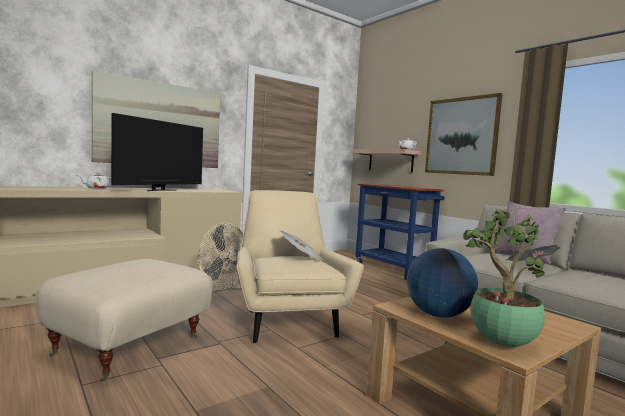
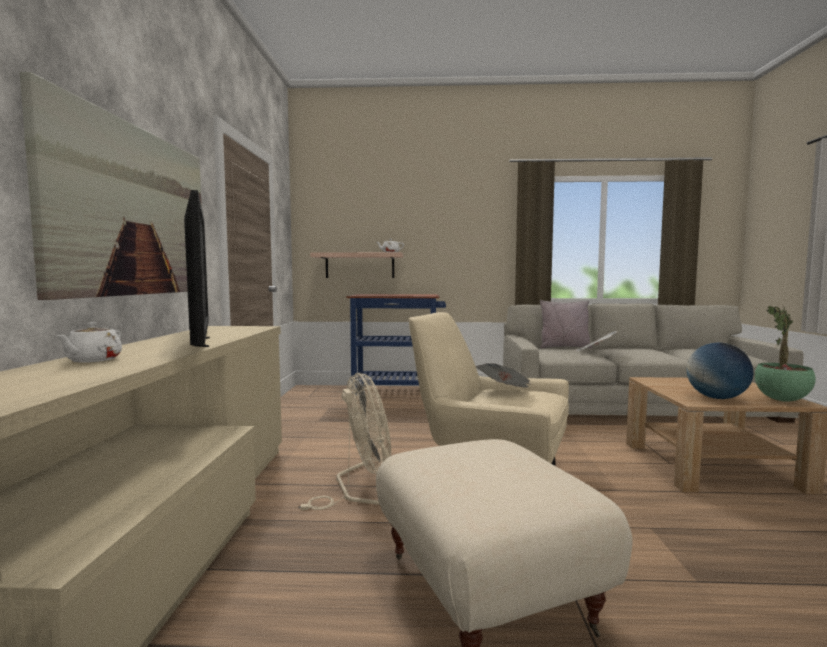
camera: 50 degrees left, 0 degrees up
picture [425,93,502,176] -> none

